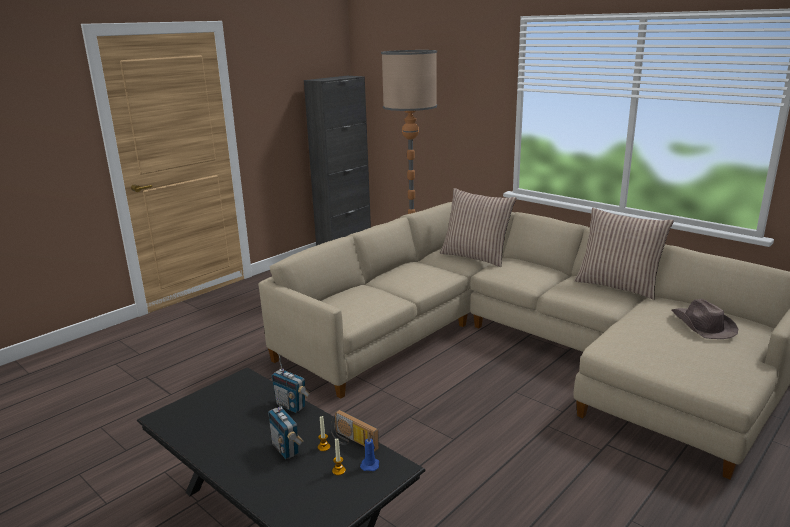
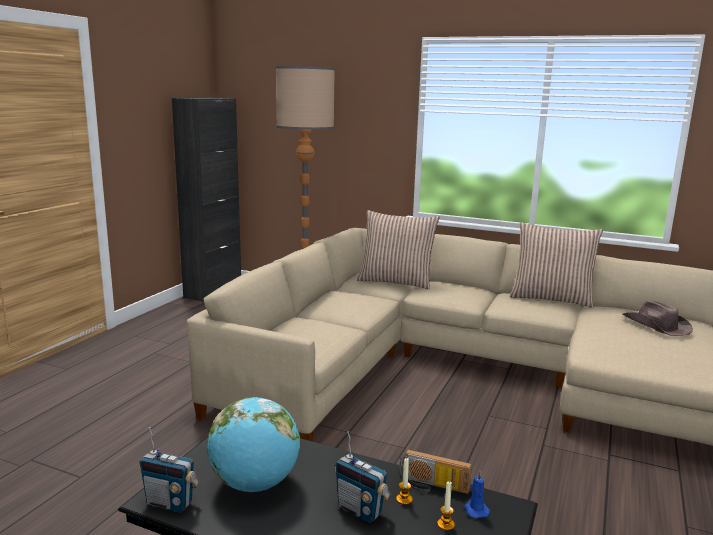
camera: 20 degrees left, 5 degrees down
radio [271,353,310,413] -> radio moved to [139,427,200,513]
none -> globe [207,397,300,492]

